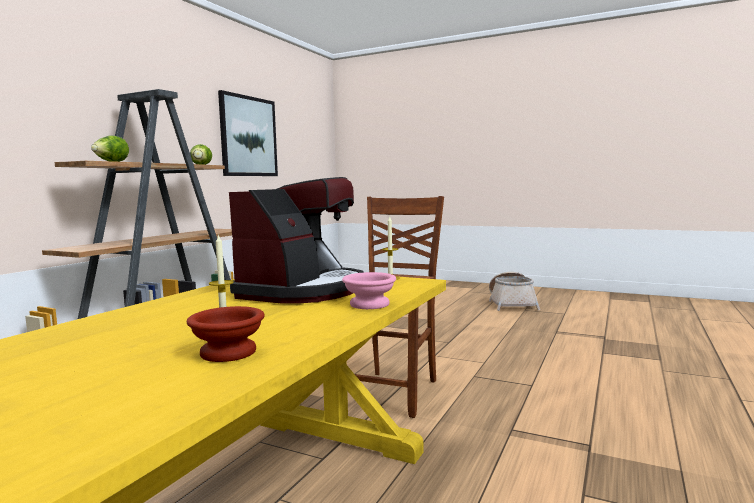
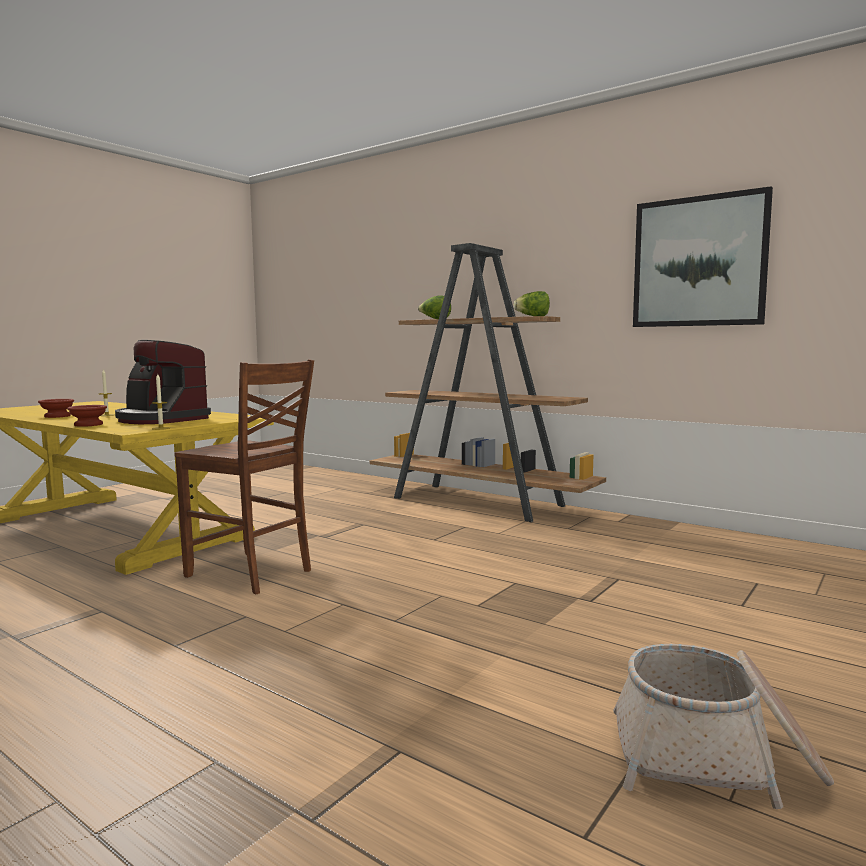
camera: 100 degrees right, 0 degrees up
pink bowl [342,272,396,309] -> brown bowl [67,405,107,427]

